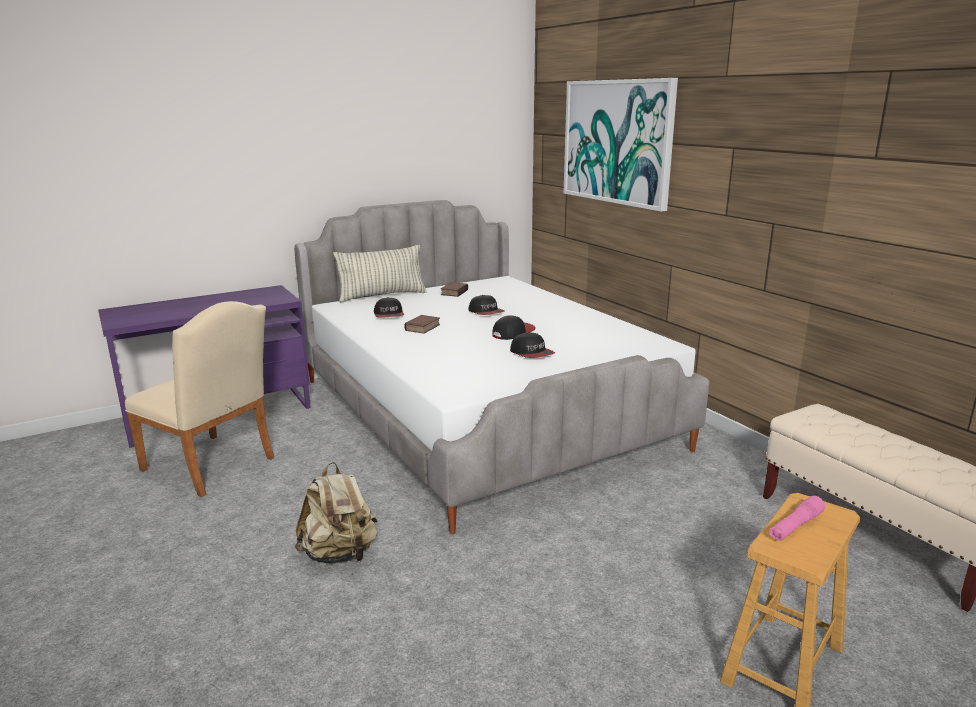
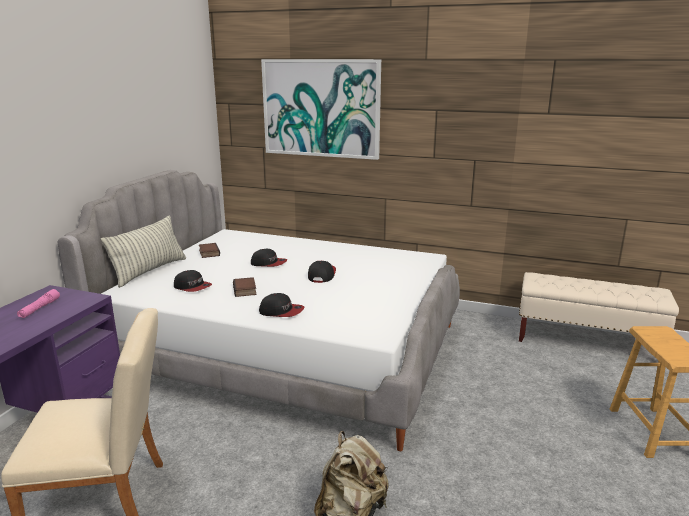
camera: 40 degrees left, 0 degrees up
cap [510,333,555,358] -> cap moved to [259,293,304,317]
pink flashlight [769,496,825,541] -> pink flashlight moved to [17,289,60,318]

